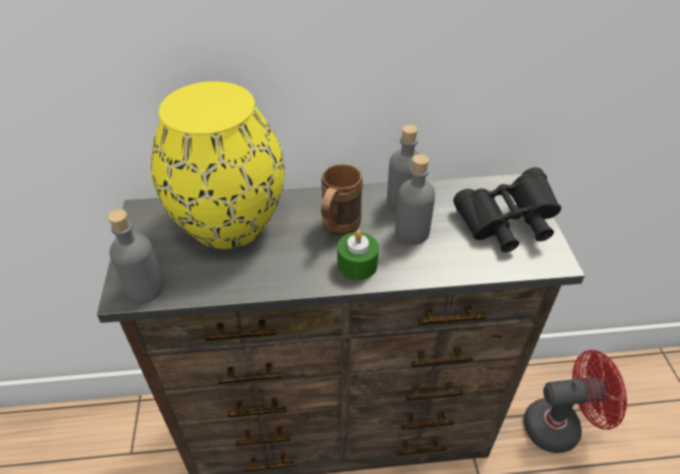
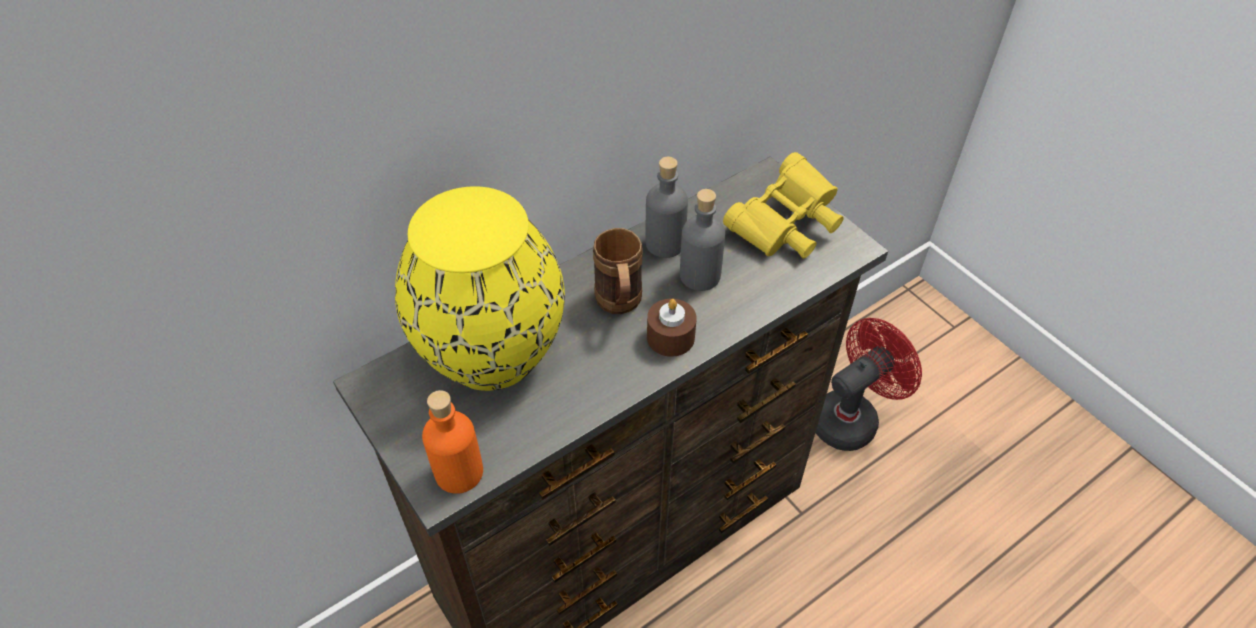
camera: 30 degrees left, 5 degrees up
grey bottle [108,209,164,303] -> orange bottle [422,390,483,494]
green candle [337,230,379,280] -> brown candle [647,299,697,357]
black binoculars [453,167,561,252] -> yellow binoculars [723,152,844,259]

